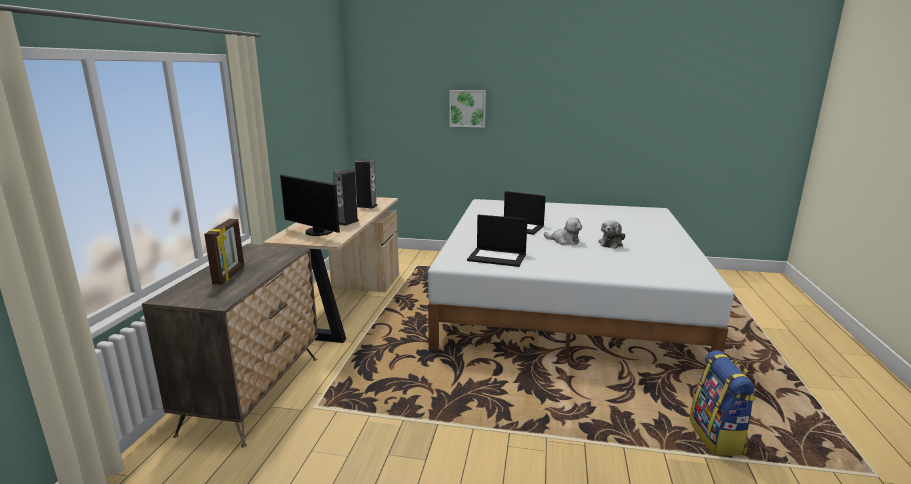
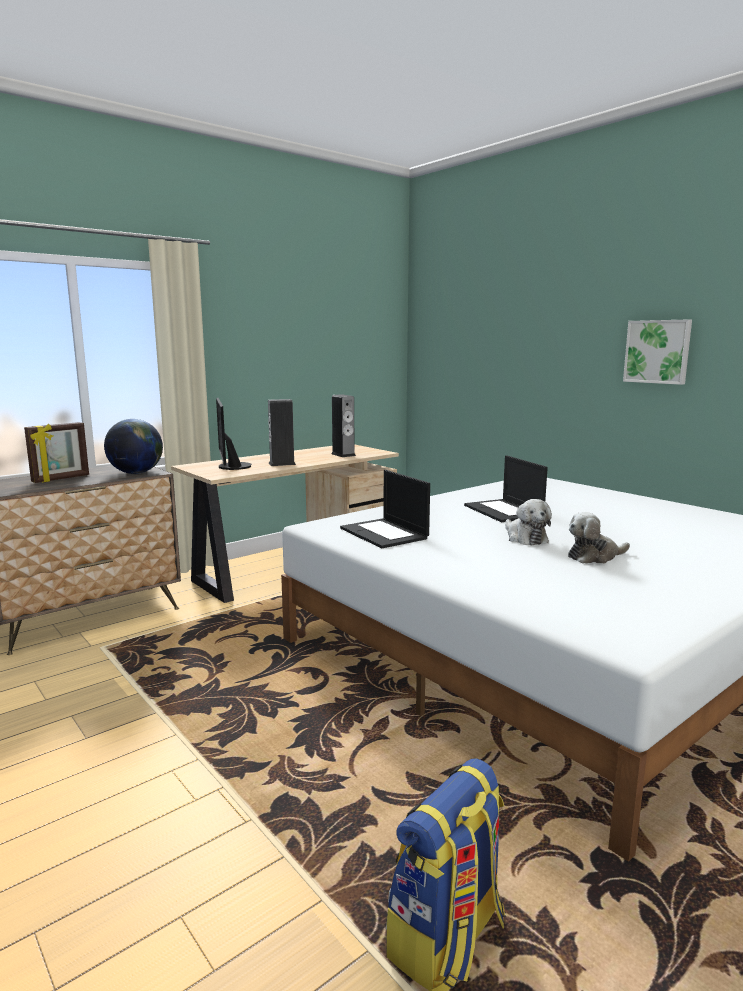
camera: 40 degrees right, 5 degrees down
picture [450,90,486,127] -> picture moved to [623,319,692,385]
none -> globe [104,419,163,474]

